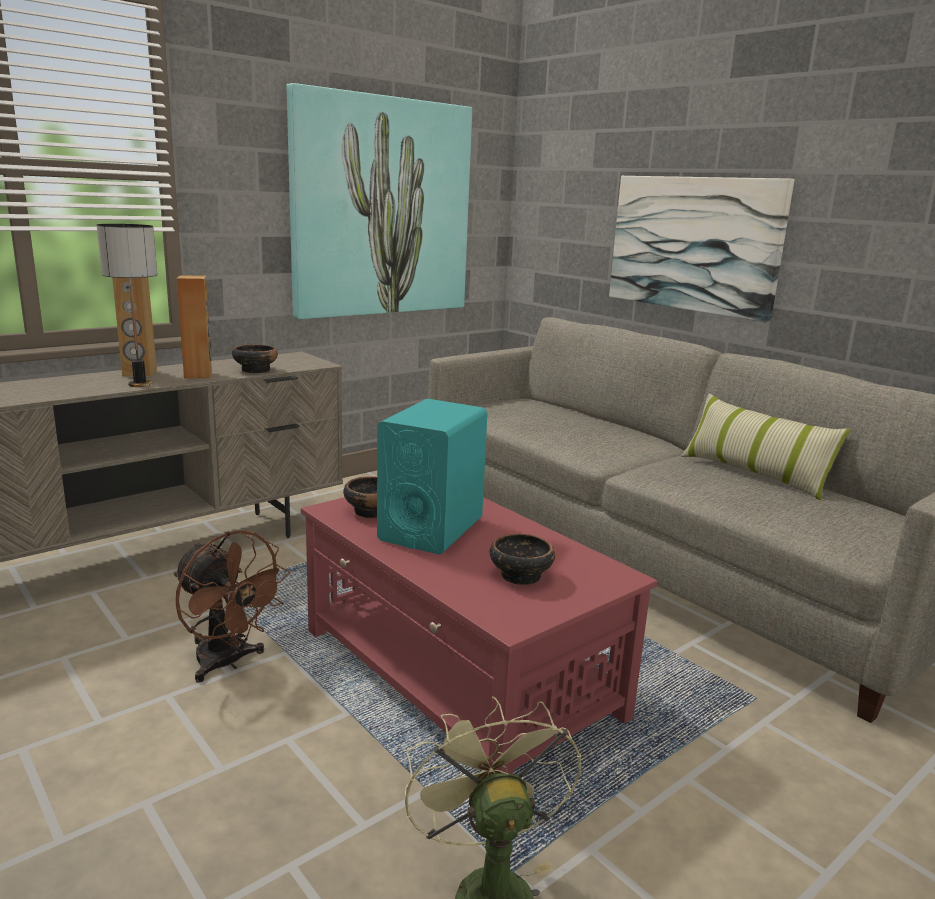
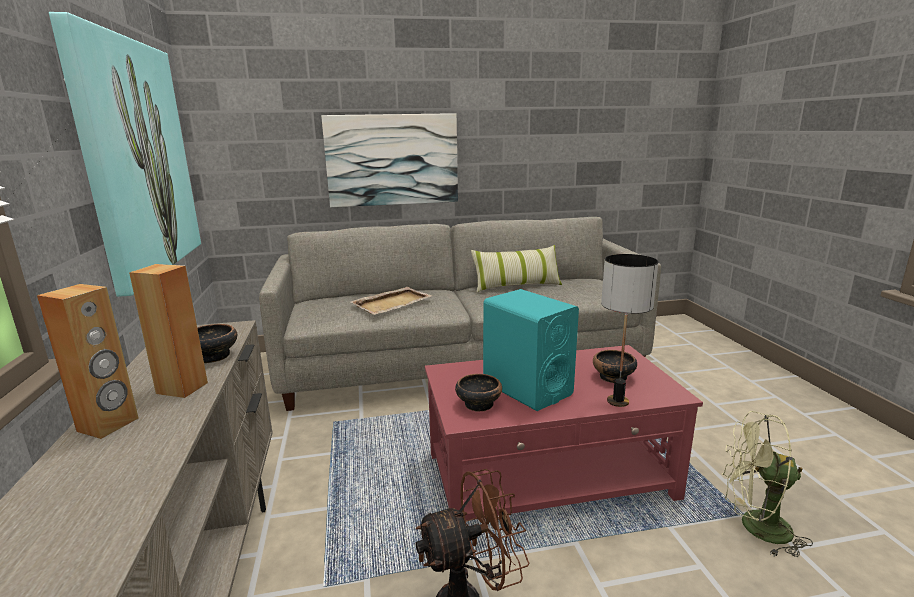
camera: 60 degrees left, 0 degrees up
table lamp [97,224,157,387] -> table lamp moved to [601,254,658,407]
none -> beige tray [350,287,432,315]

